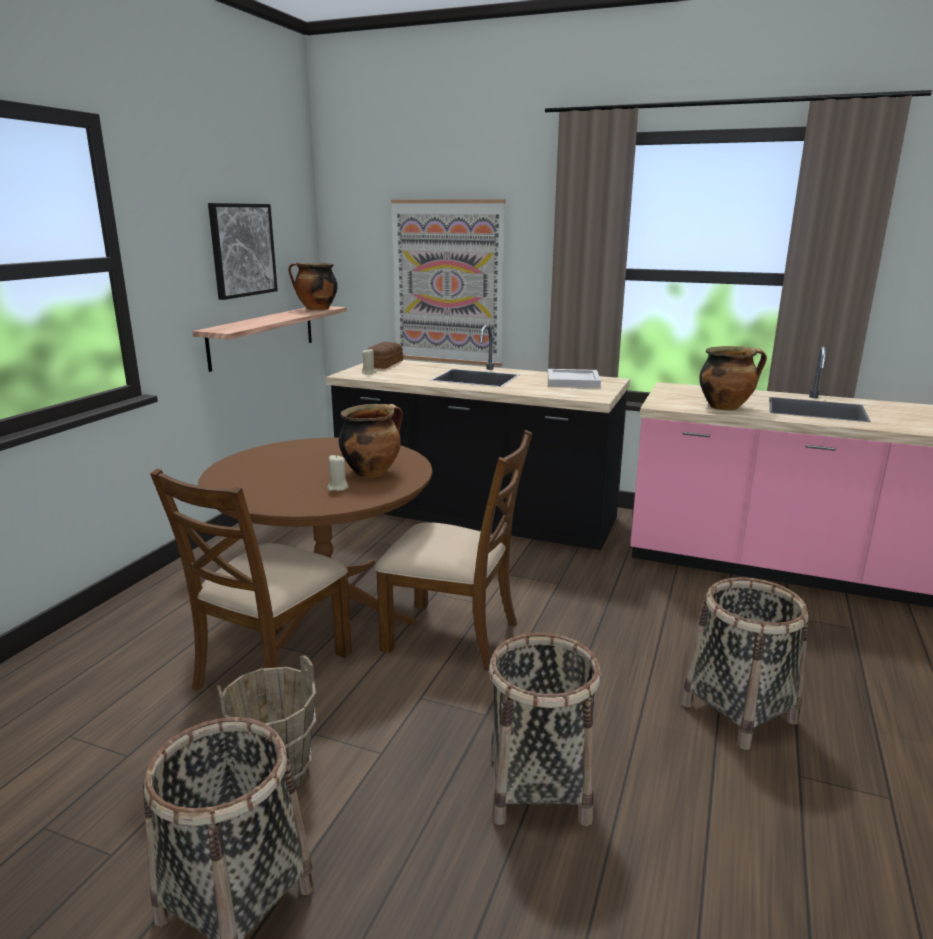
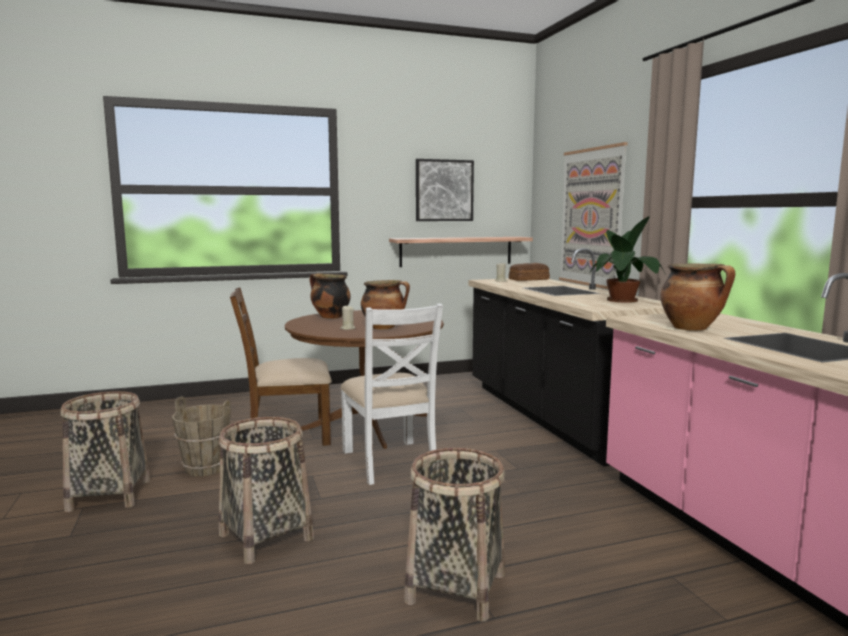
camera: 50 degrees right, 10 degrees down
cooking pot [288,262,338,310] -> cooking pot moved to [310,273,351,319]
brown chair [375,430,532,671] -> white chair [341,303,443,485]
white tray [548,369,601,388] -> potted plant [590,216,666,303]

